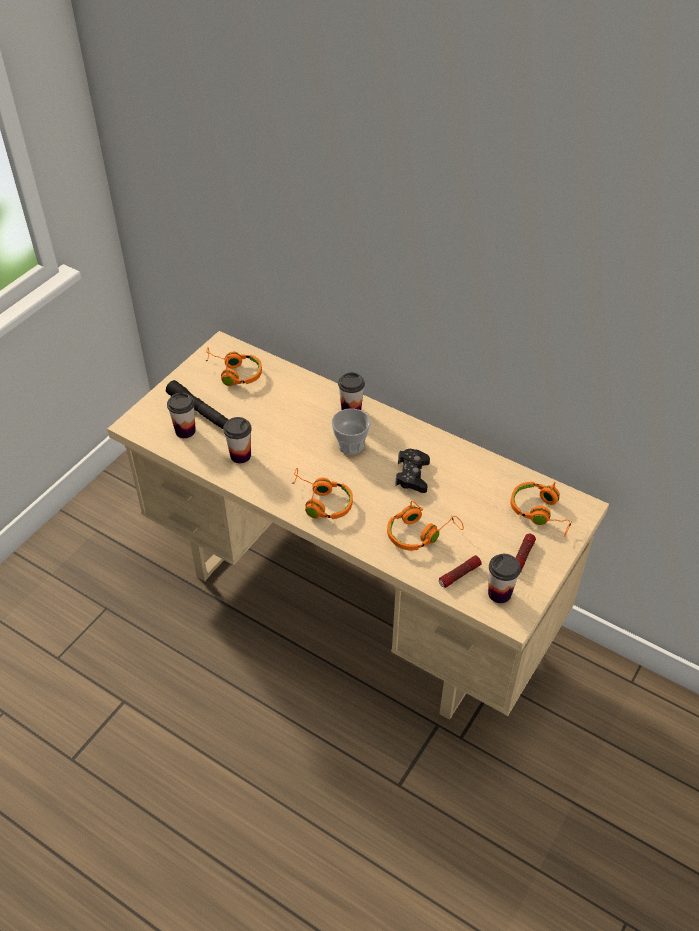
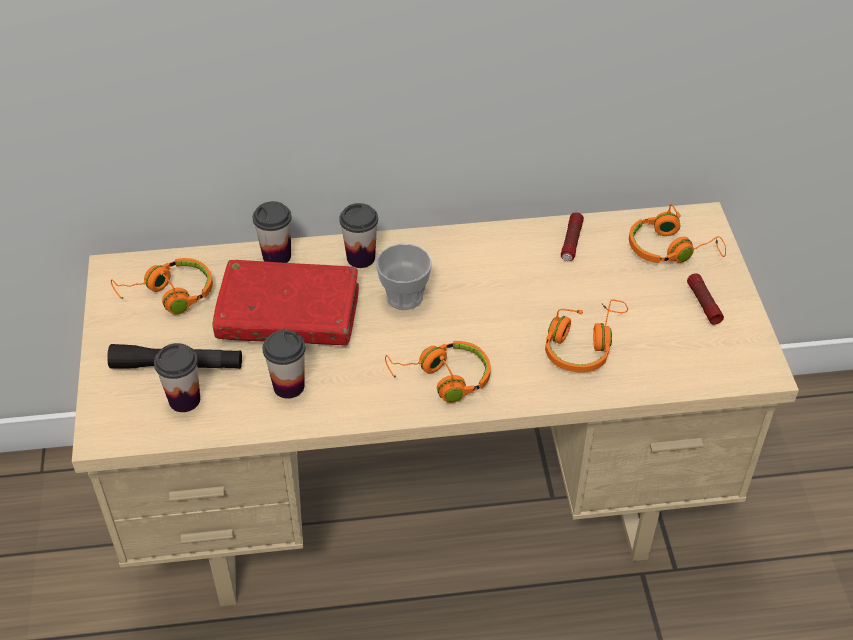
camera: 40 degrees left, 0 degrees up
black game controller [395,449,430,493] -> none
flashlight [439,555,482,588] -> flashlight moved to [561,212,584,261]
cup [488,554,521,603] -> cup moved to [253,201,292,263]
none -> red book [212,260,359,346]

